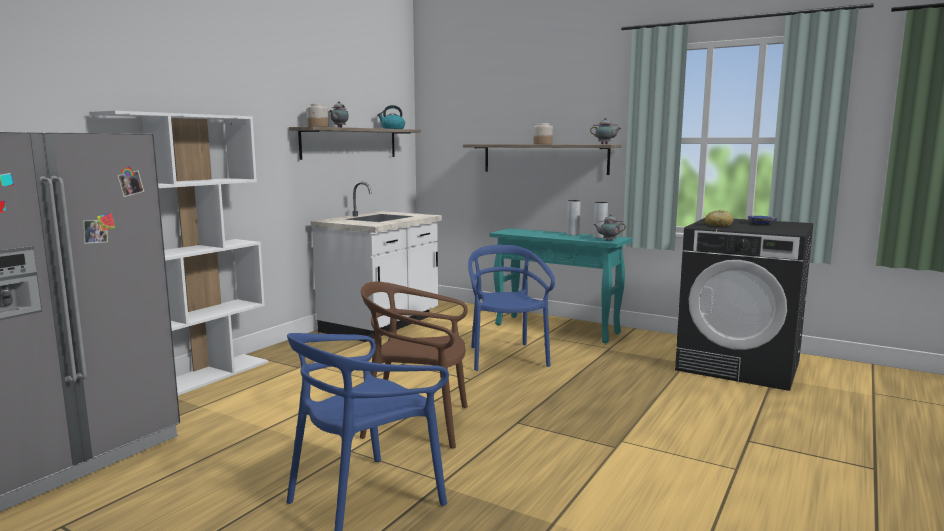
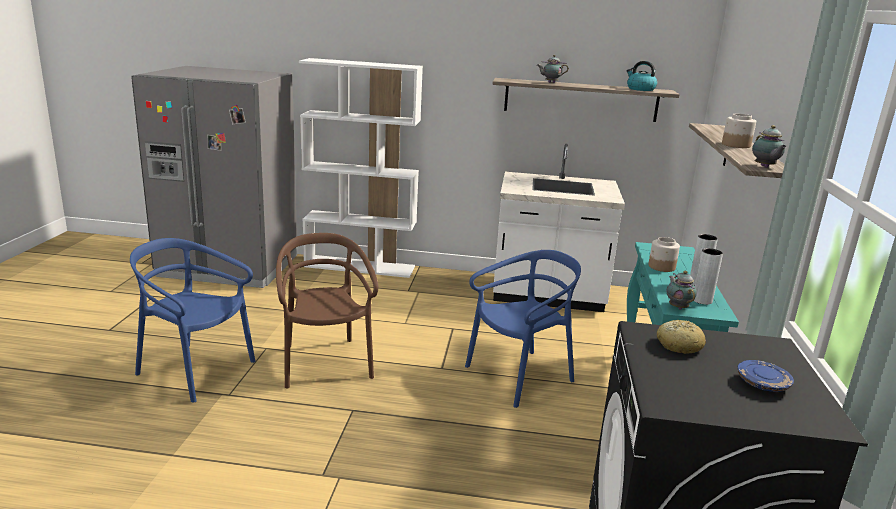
camera: 65 degrees right, 10 degrees up
jar [307,104,328,127] -> jar moved to [648,237,680,272]

